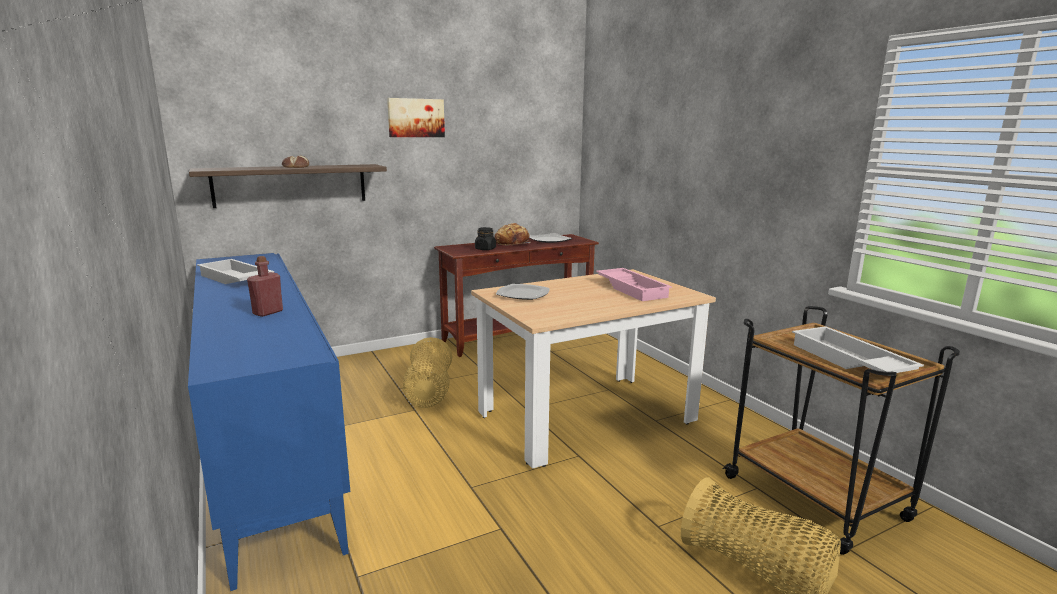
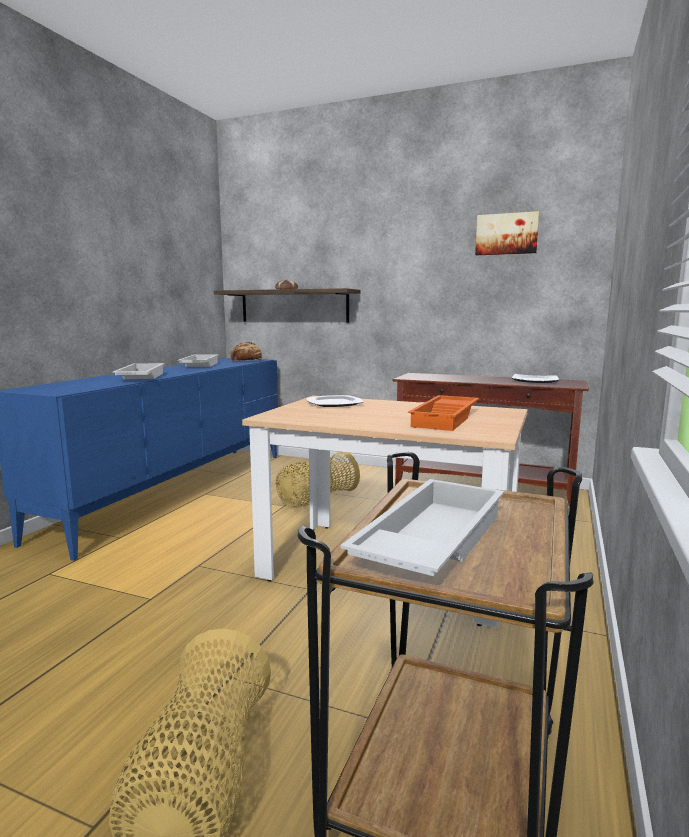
camera: 50 degrees right, 5 degrees down
red bottle [247,256,283,317] -> white tray [112,363,164,379]
picture [387,98,445,137] -> picture moved to [475,211,539,255]
black jar [475,227,496,250] -> none
bread [495,223,531,246] -> bread moved to [231,342,263,361]
pink tray [596,268,672,301] -> orange tray [408,395,479,431]

